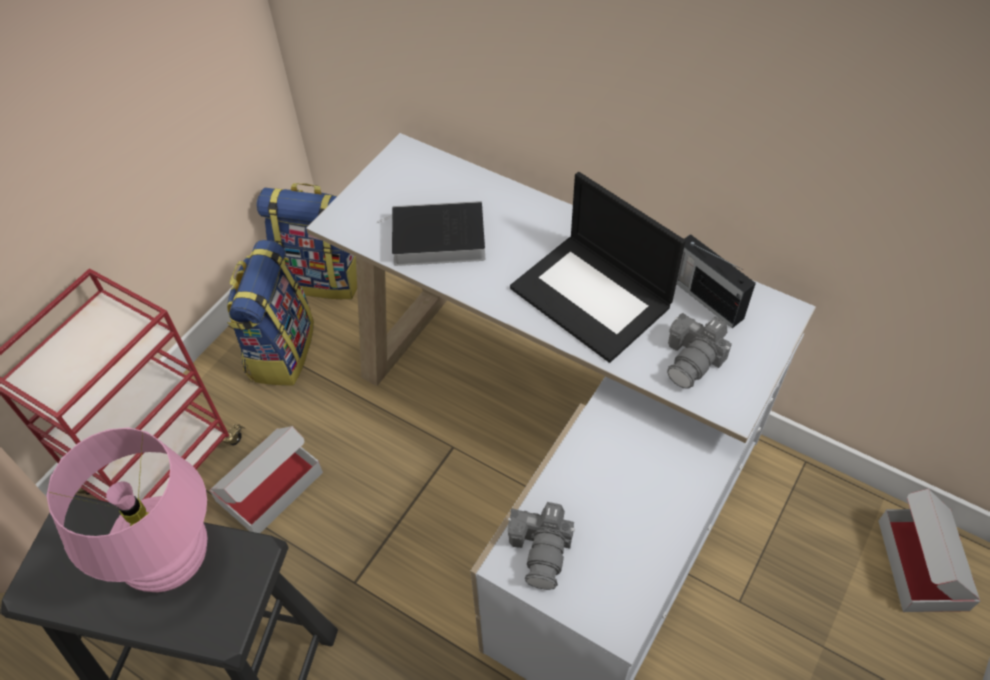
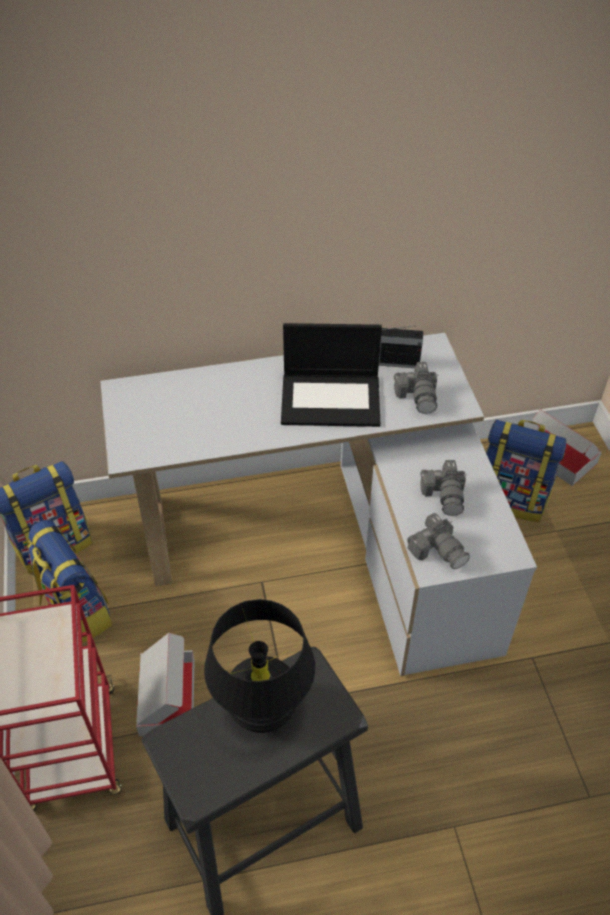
camera: 45 degrees left, 5 degrees down
pink table lamp [46,427,207,592] -> black table lamp [204,599,315,733]
book [377,201,485,266] -> none
none -> camera [420,460,467,516]
none -> backpack [486,420,566,522]

